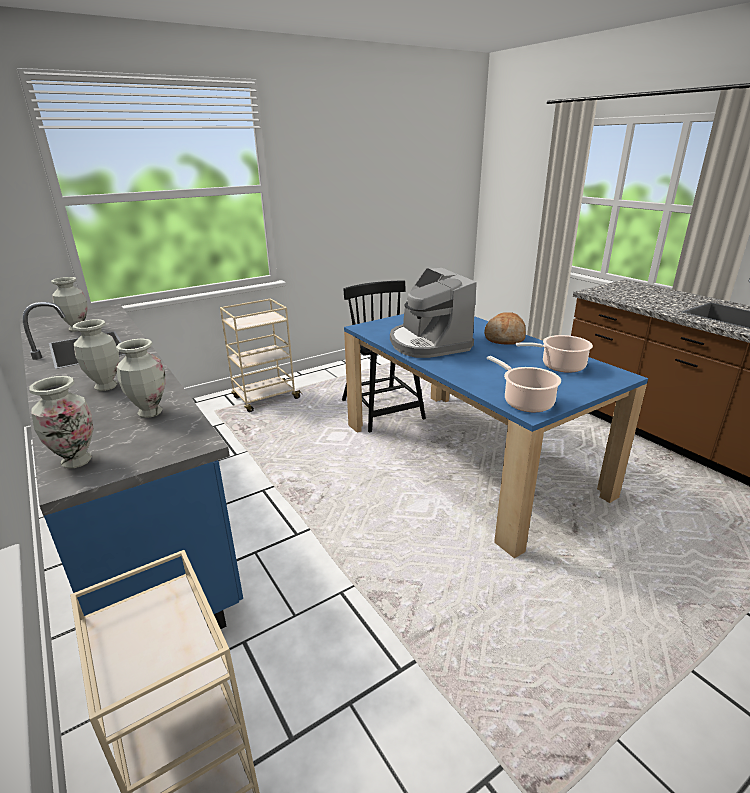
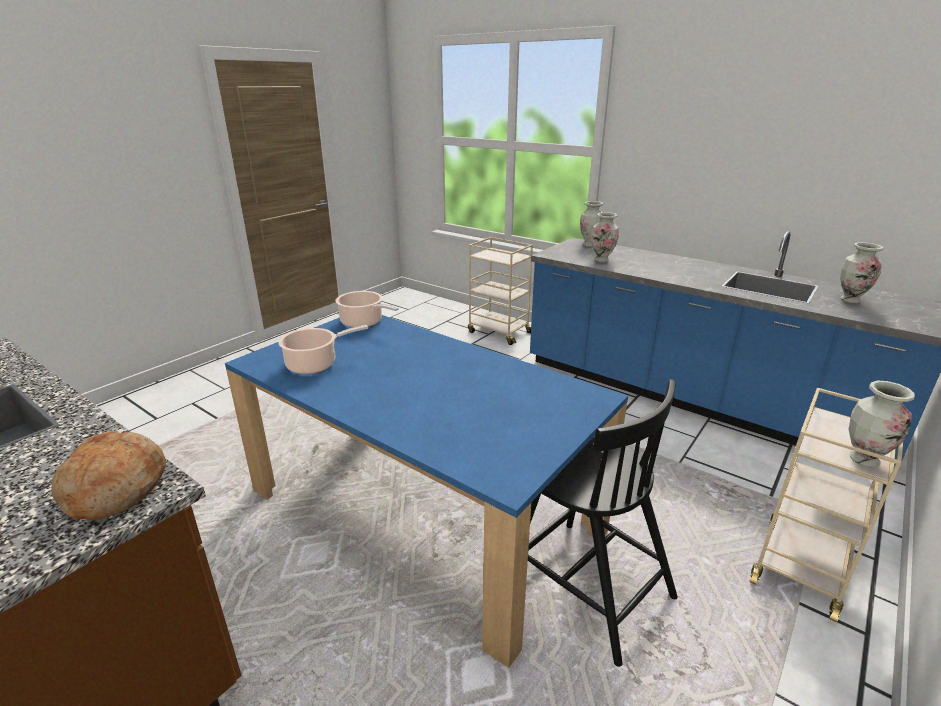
camera: 160 degrees right, 0 degrees up
vase [73,319,119,391] -> vase moved to [849,381,915,468]
coffee machine [390,268,477,358] -> none
bread [484,312,526,345] -> bread moved to [51,431,166,520]

